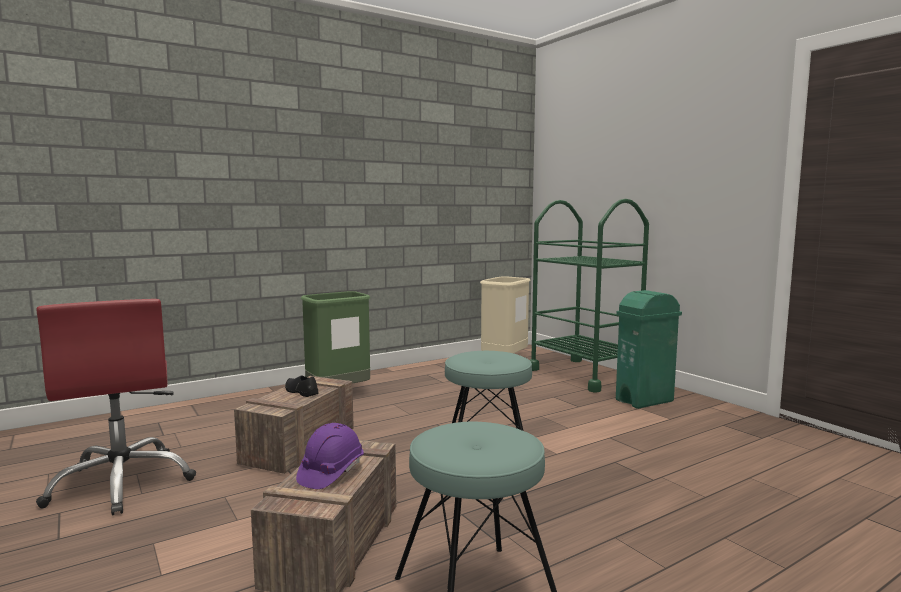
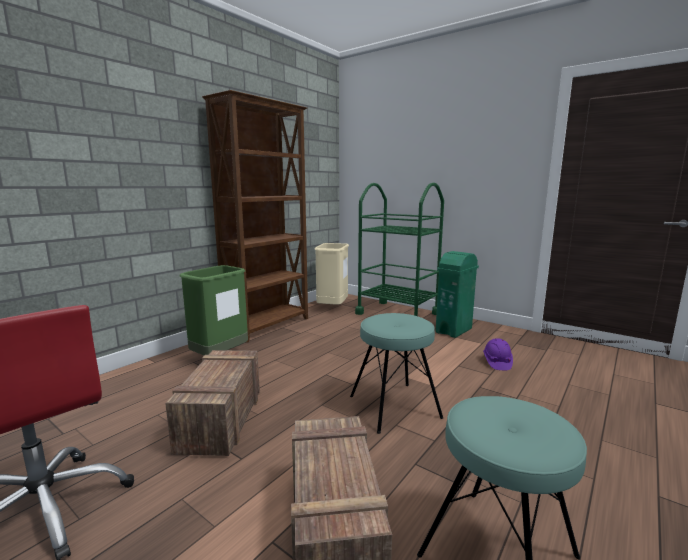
camera: 20 degrees left, 5 degrees up
black shoe [285,376,319,397] -> none
purple hard hat [296,423,364,489] -> purple hard hat moved to [483,338,513,370]
none -> brown bookcase [202,90,308,343]

